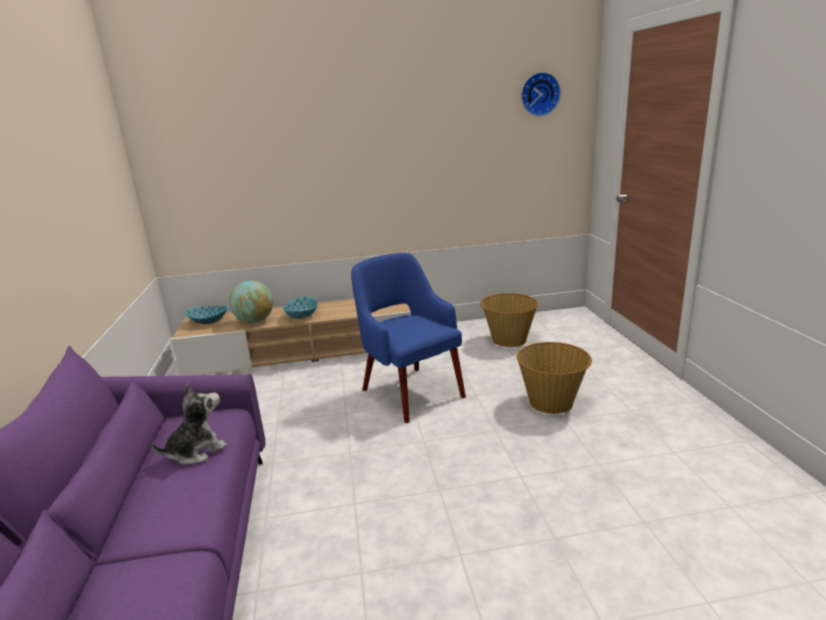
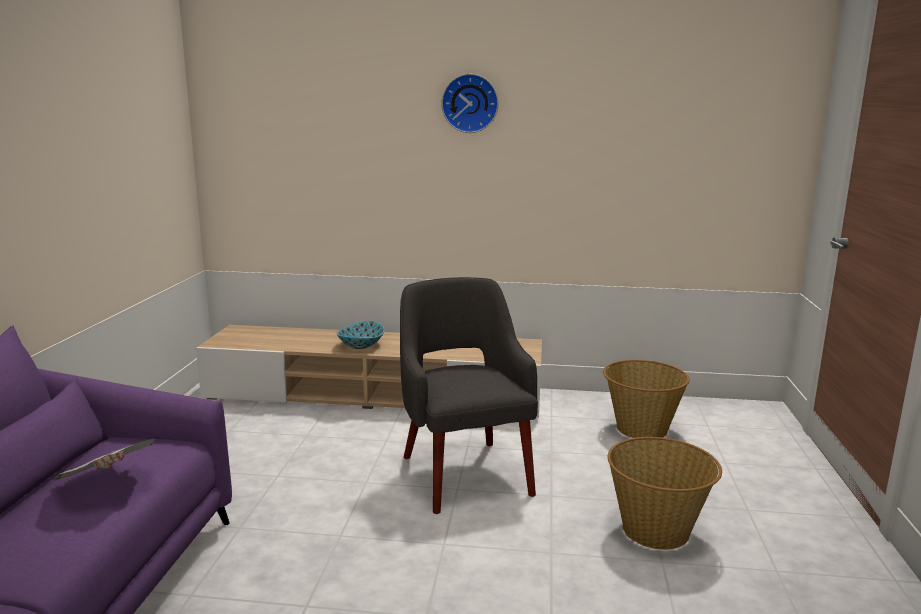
camera: 15 degrees right, 5 degrees down
plush toy [152,383,227,465] -> newspaper [53,439,154,481]
bowl [185,305,228,324] -> none
globe [229,281,273,323] -> none
blue armchair [351,253,466,423] -> grey armchair [400,277,538,514]
wall clock [521,72,561,117] -> wall clock moved to [441,74,498,133]

